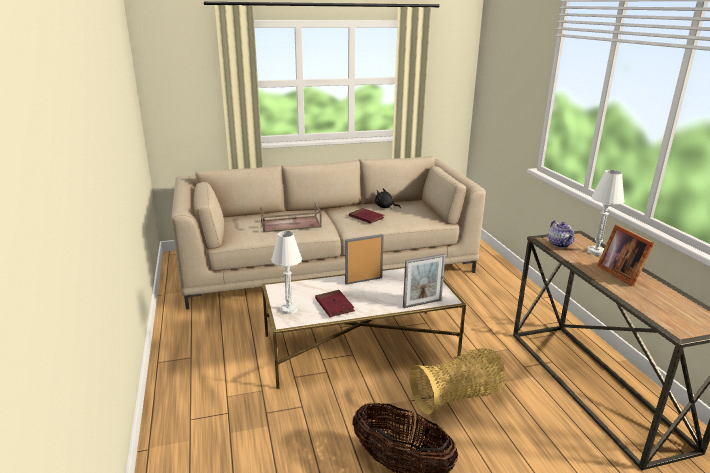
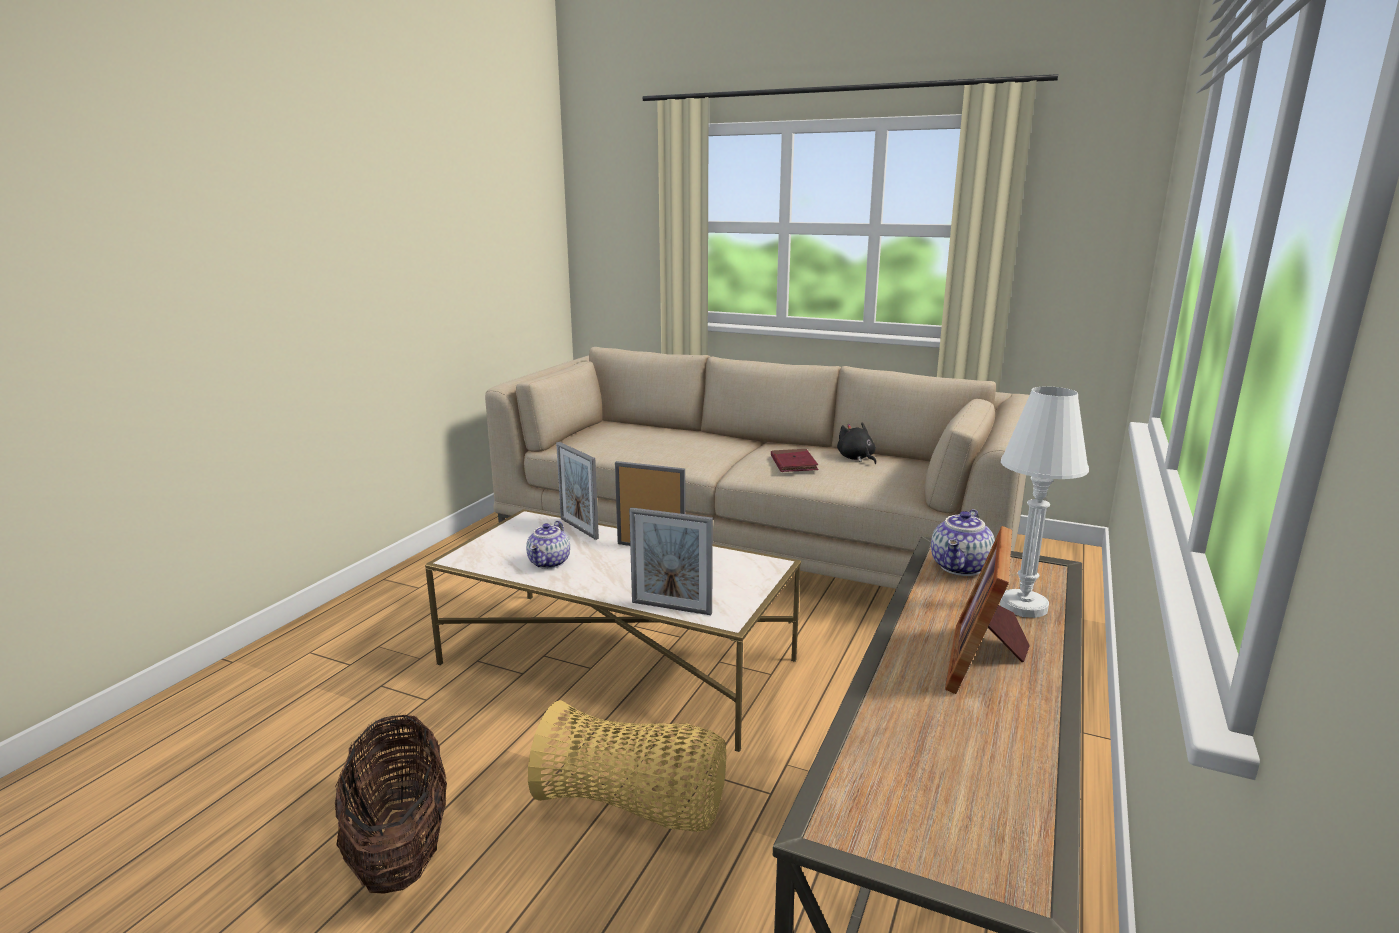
camera: 40 degrees right, 5 degrees down
brown tray [260,202,322,232] -> none
white table lamp [272,231,302,314] -> none
red book [315,290,355,317] -> teapot [526,520,570,569]
none -> picture frame [556,442,599,540]

